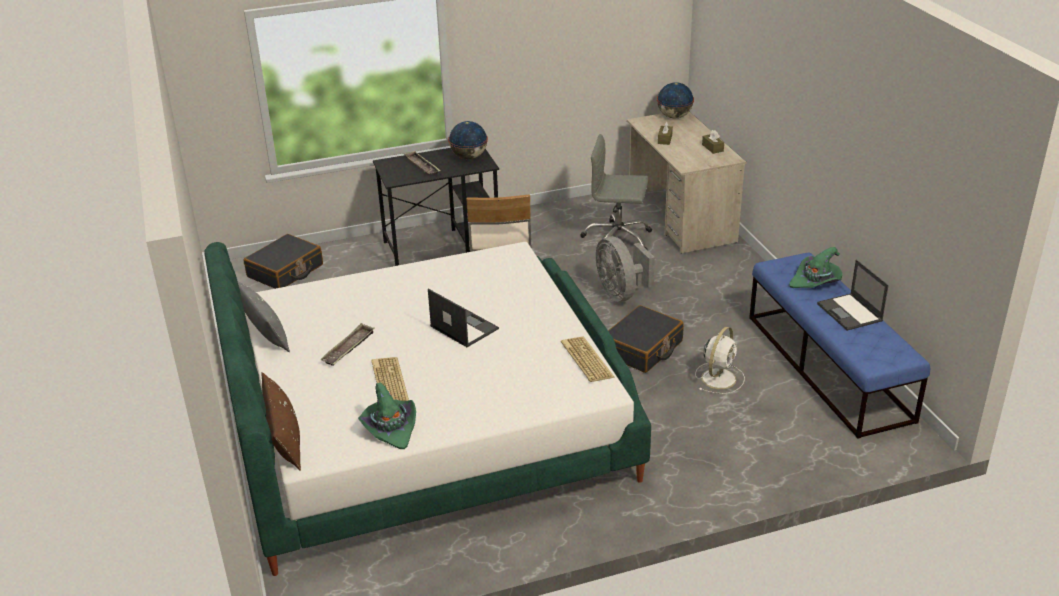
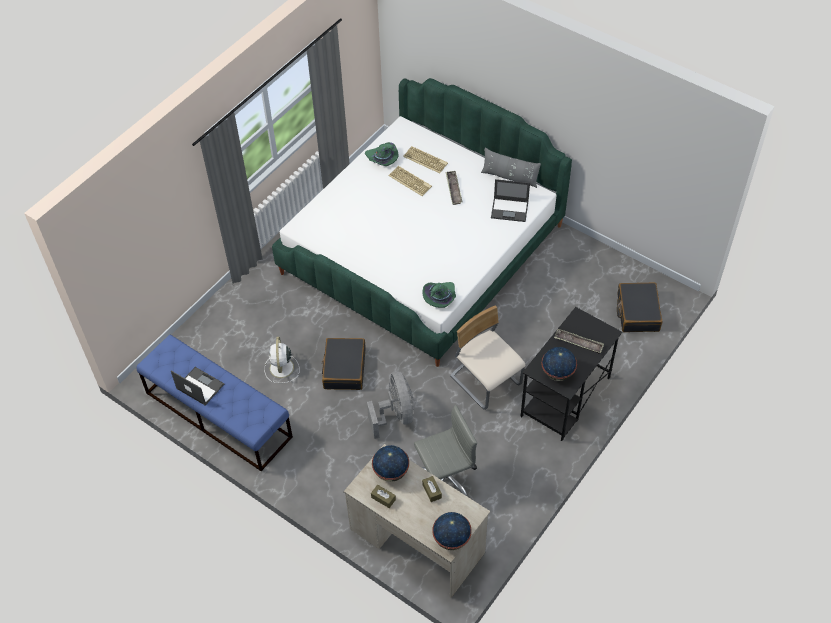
camera: 145 degrees right, 20 degrees up
brown pillow [261,372,301,471] -> none
laptop [428,289,499,347] -> laptop moved to [491,179,530,222]
keyboard [561,336,615,382] -> keyboard moved to [403,146,448,173]
grey fan [596,236,655,302] -> grey fan turned 45 degrees clockwise [367,372,414,439]
green hat [789,247,842,288] -> green hat moved to [423,282,456,308]
none -> globe [372,445,409,482]

